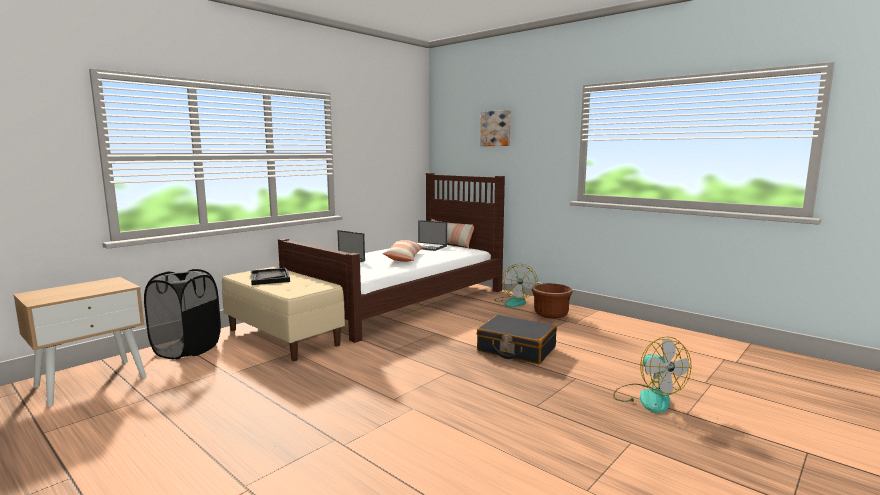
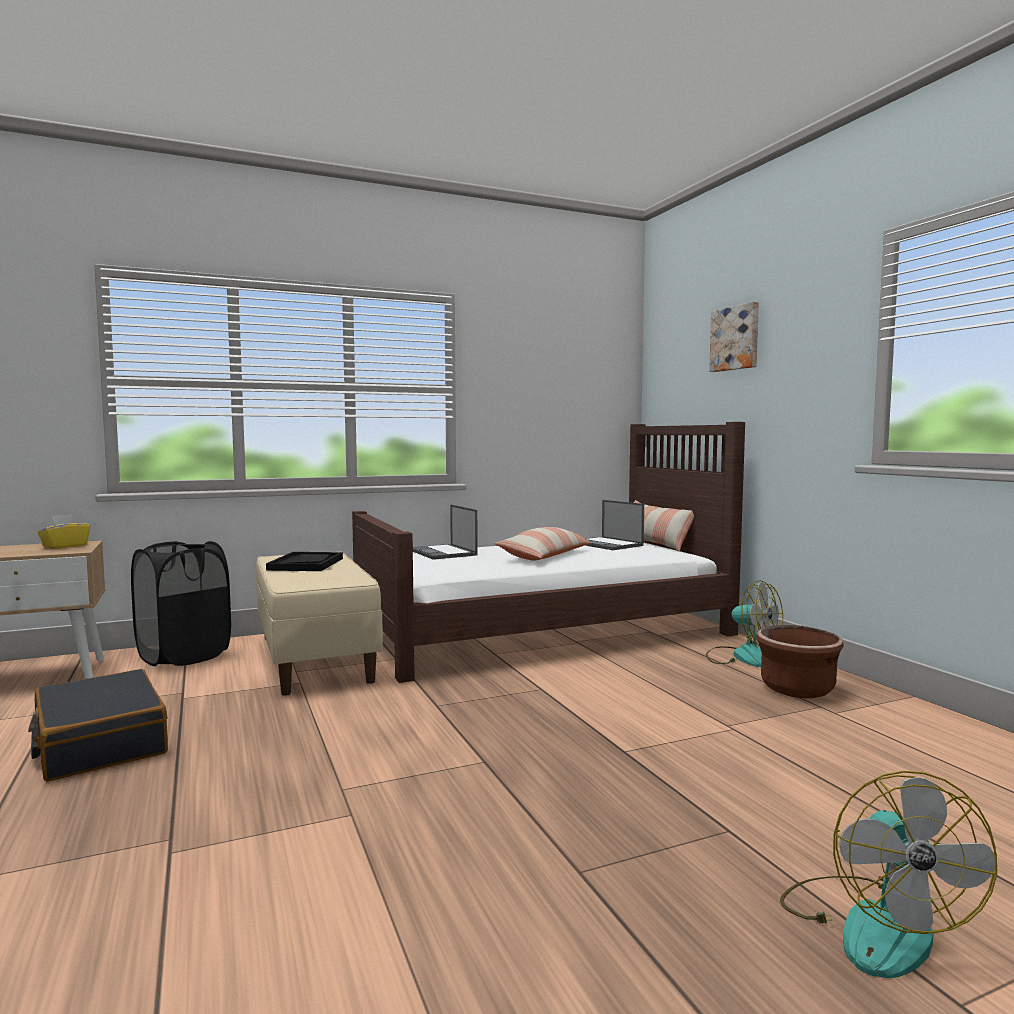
camera: 25 degrees right, 5 degrees down
black suitcase [477,315,557,364] -> black suitcase moved to [28,669,168,782]
fan [494,264,538,307] -> fan turned 75 degrees counterclockwise [706,580,783,667]
none -> yellow tissue box [38,514,91,549]

